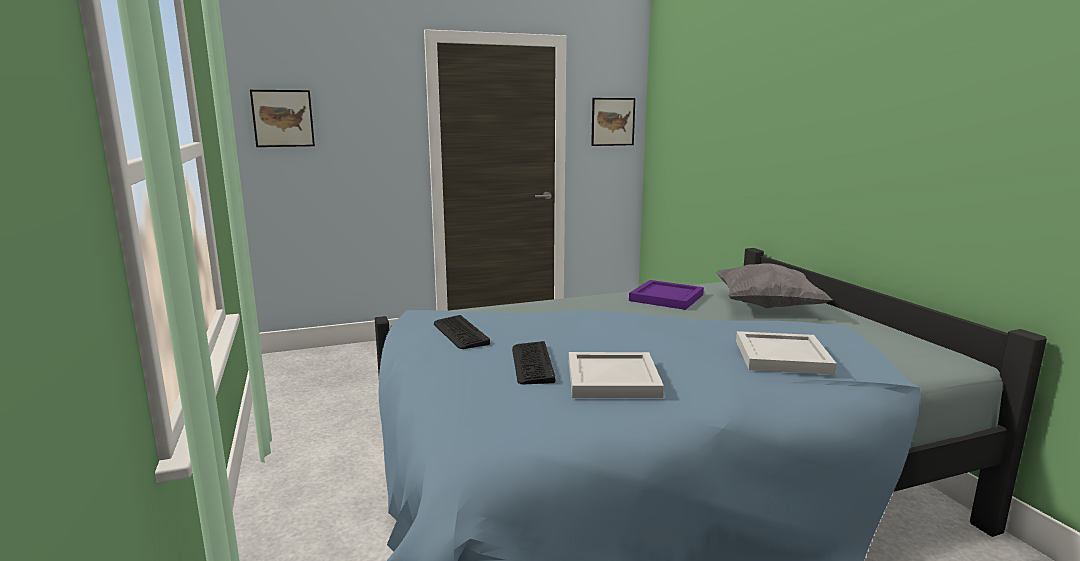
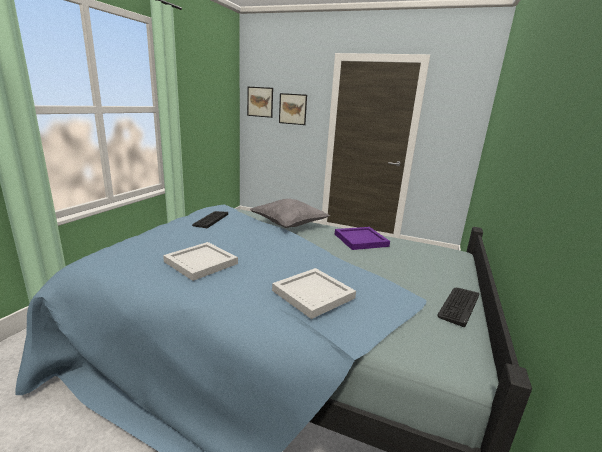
camera: 40 degrees right, 5 degrees up
keyboard [512,341,555,384] -> keyboard moved to [437,288,479,327]
picture [591,98,635,146] -> picture moved to [279,93,307,125]
grey pillow [715,263,832,308] -> grey pillow moved to [250,199,330,228]

